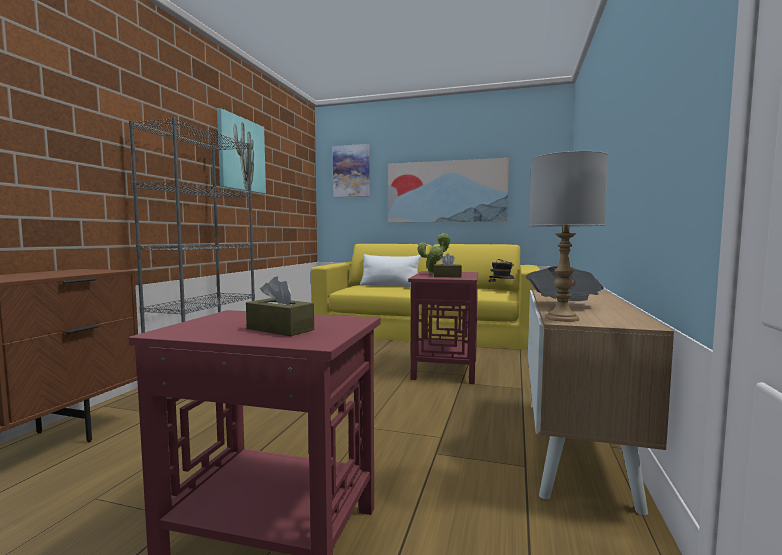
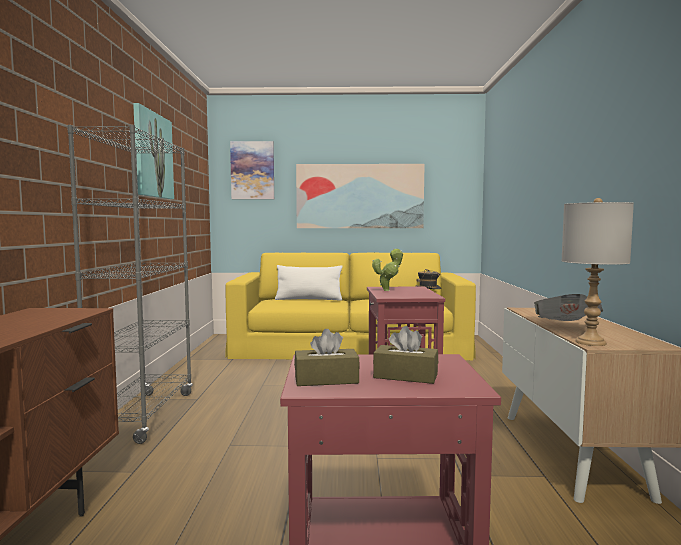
camera: 15 degrees left, 0 degrees up
brown tissue box [434,254,462,278] -> brown tissue box moved to [294,329,360,386]

